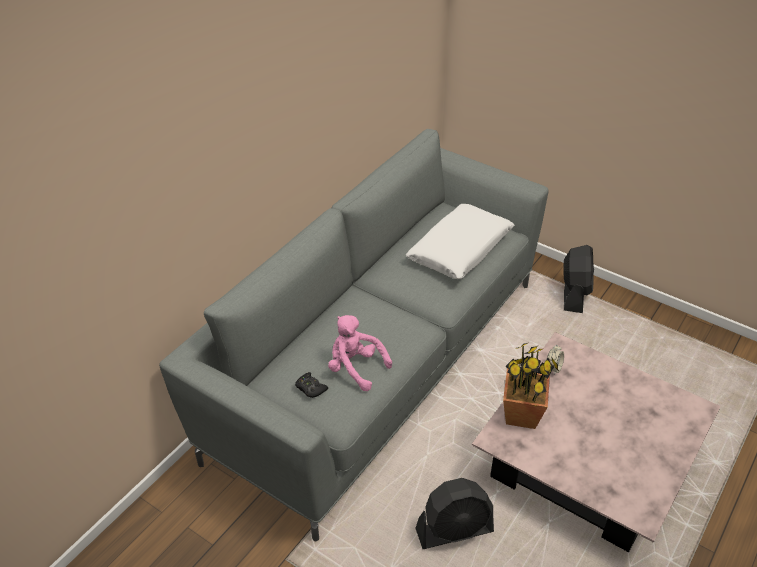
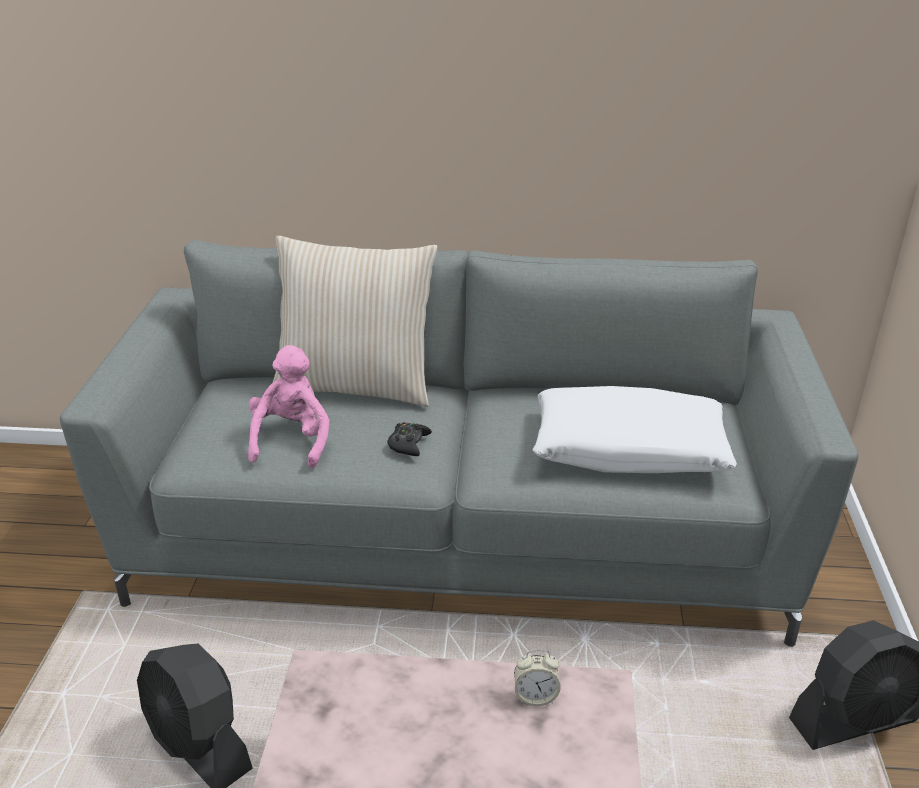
camera: 60 degrees right, 10 degrees down
black game controller [295,372,328,398] -> black game controller moved to [387,422,432,456]
potted plant [503,343,559,429] -> none
none -> beige pillow [272,236,438,407]

